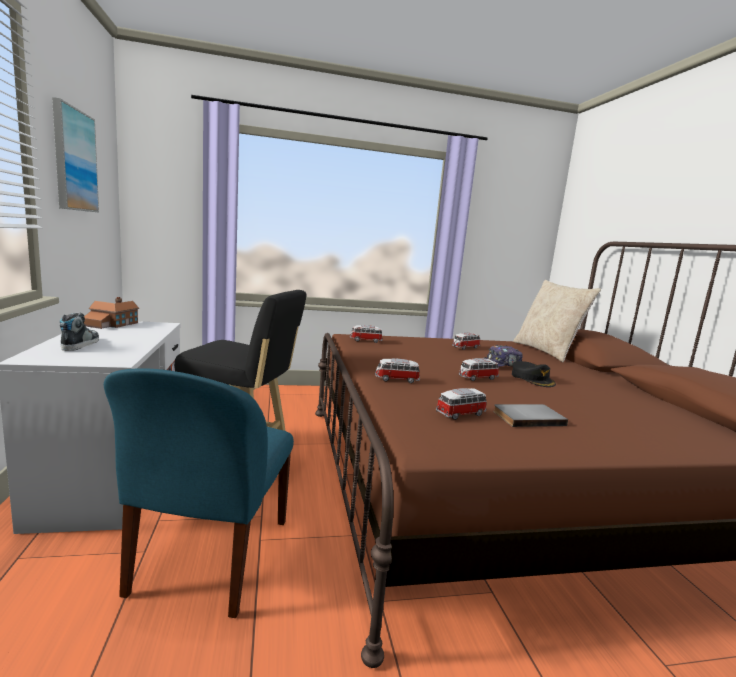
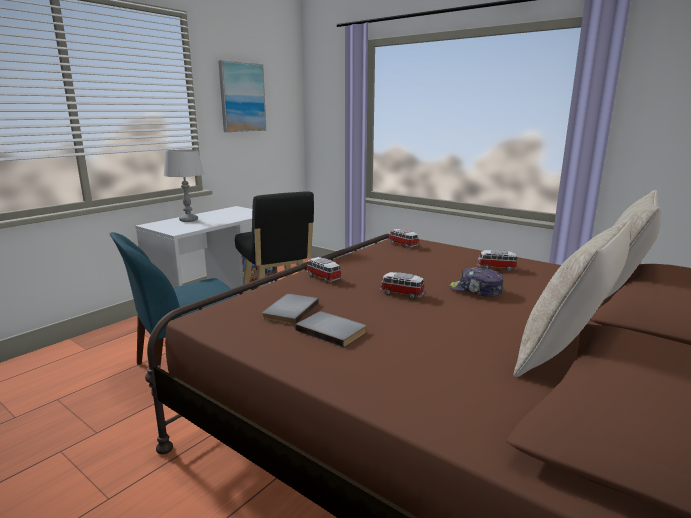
camera: 50 degrees right, 5 degrees up
shoe [60,312,99,351] -> grey table lamp [164,149,204,222]
toy house [84,297,139,329] -> none
toy car [436,388,487,420] -> grey book [262,294,319,325]
black cap [512,361,556,387] -> none
none -> beige pillow [514,218,632,377]

